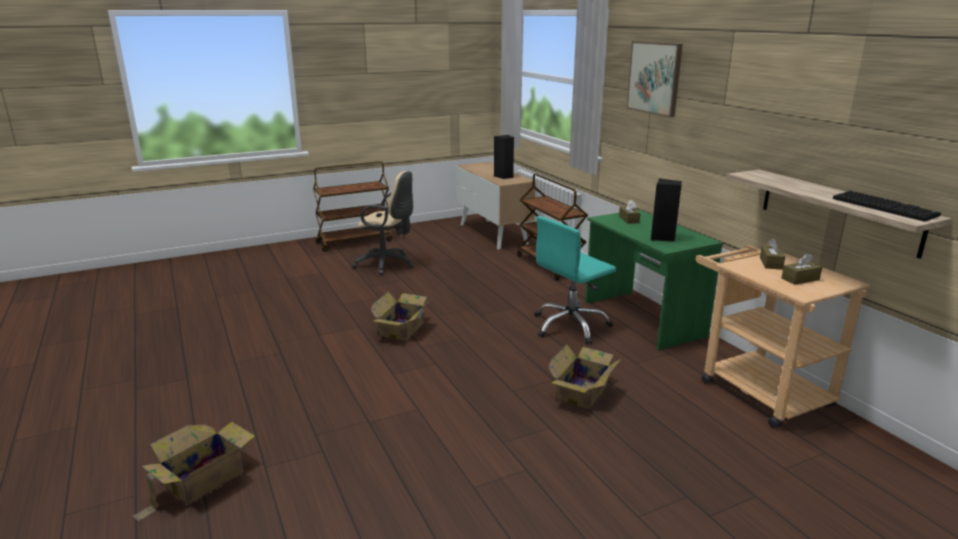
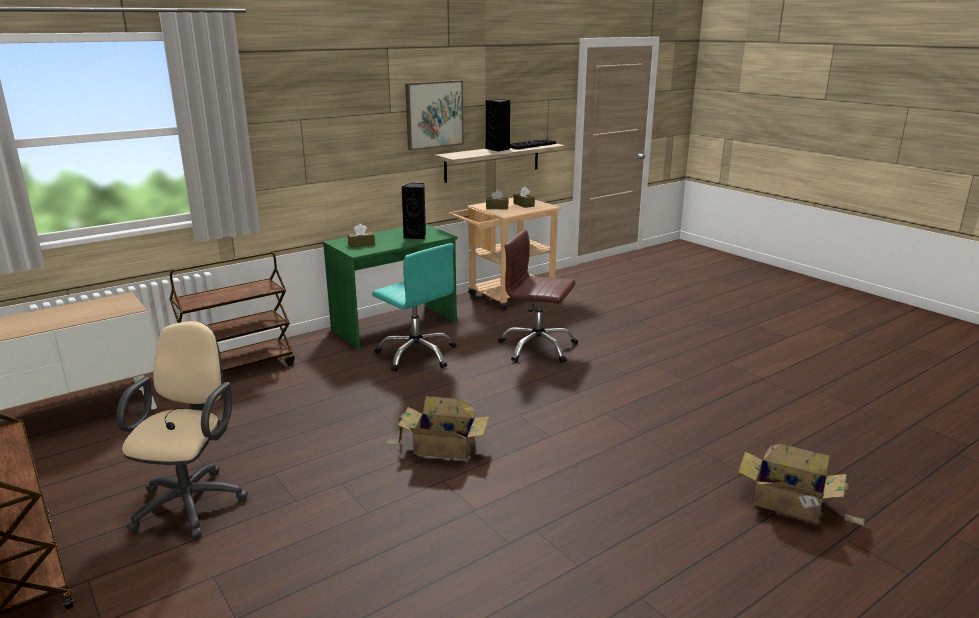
camera: 100 degrees left, 0 degrees up
black speaker [494,135,514,179] -> black speaker moved to [486,99,510,152]
cardboard box [548,344,621,409] -> brown office chair [498,229,578,363]
picture [626,41,683,117] -> picture moved to [405,80,464,151]

